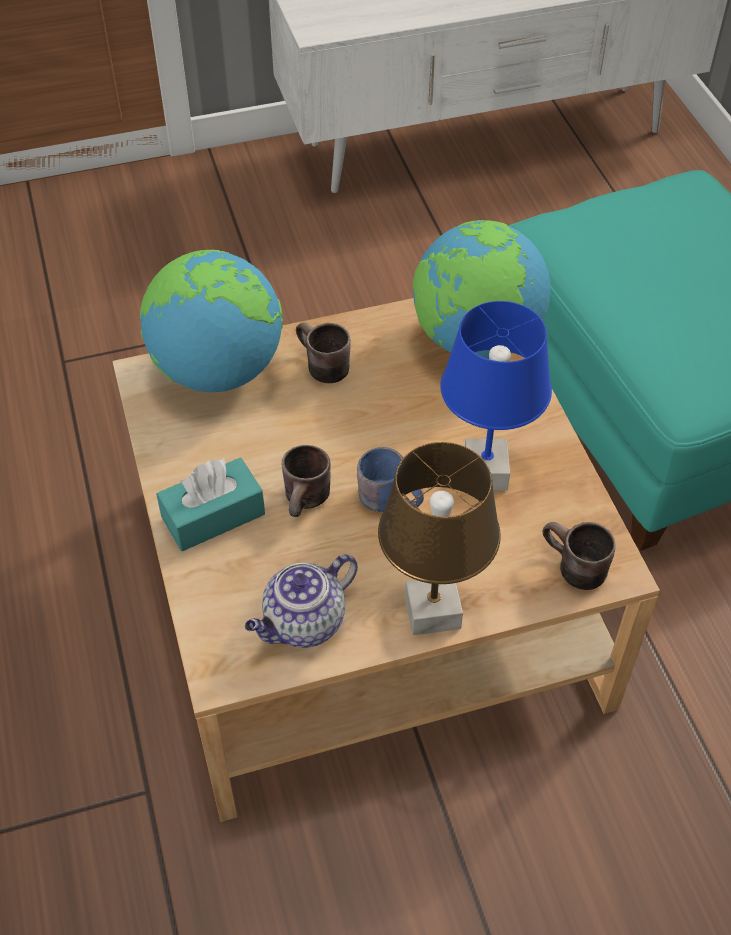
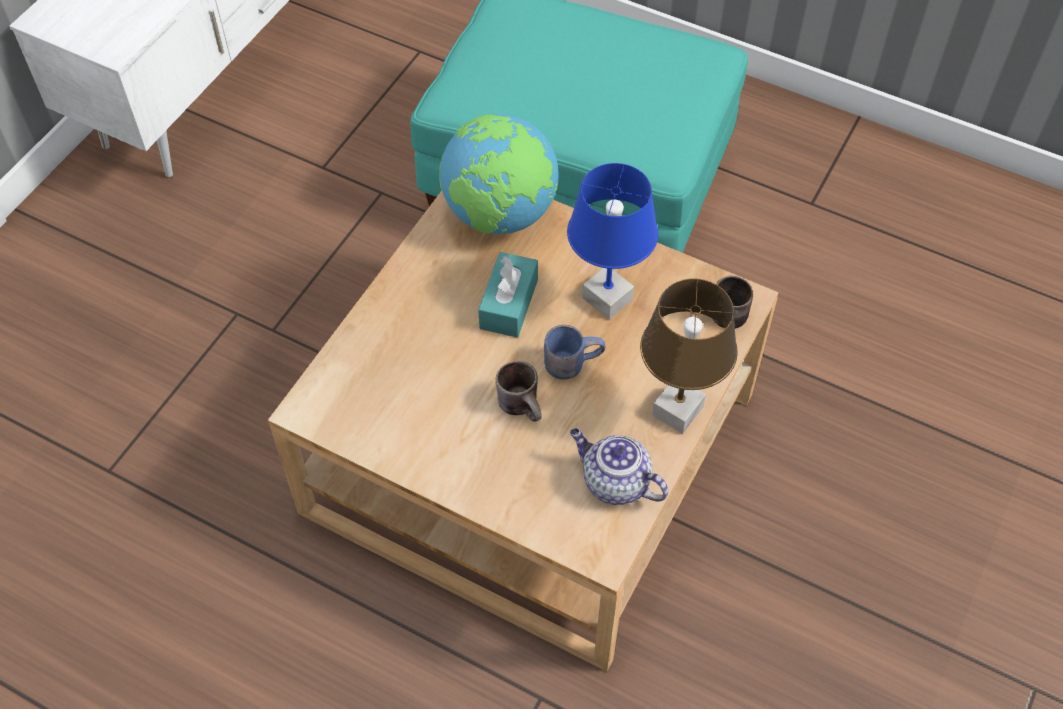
camera: 45 degrees left, 5 degrees up
globe [140,250,283,392] -> none
turquoise tissue box [156,458,265,551] -> turquoise tissue box moved to [478,252,538,338]
teapot [245,554,358,647] -> teapot turned 120 degrees clockwise [570,428,668,505]
brown mug [296,323,351,383] -> none

